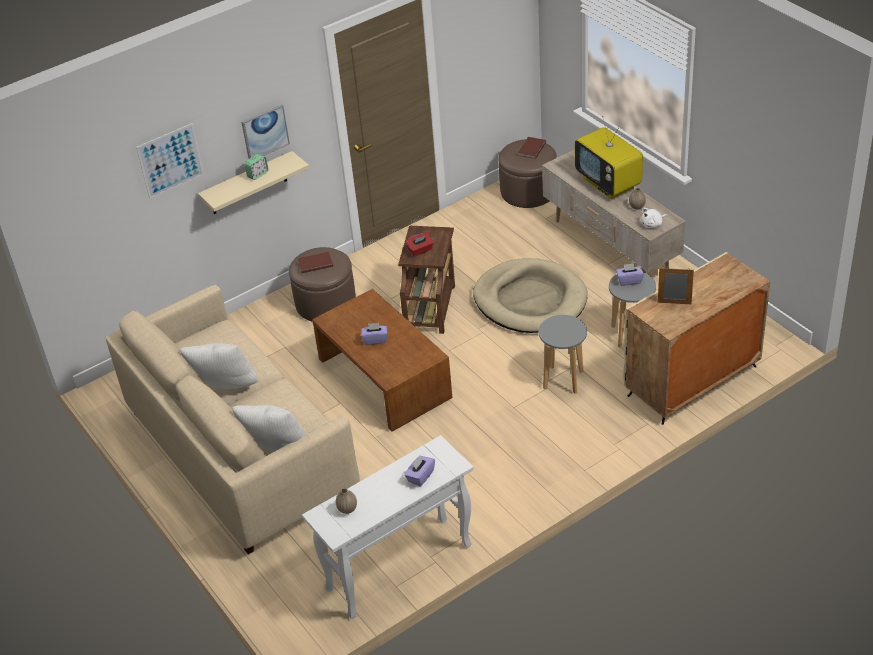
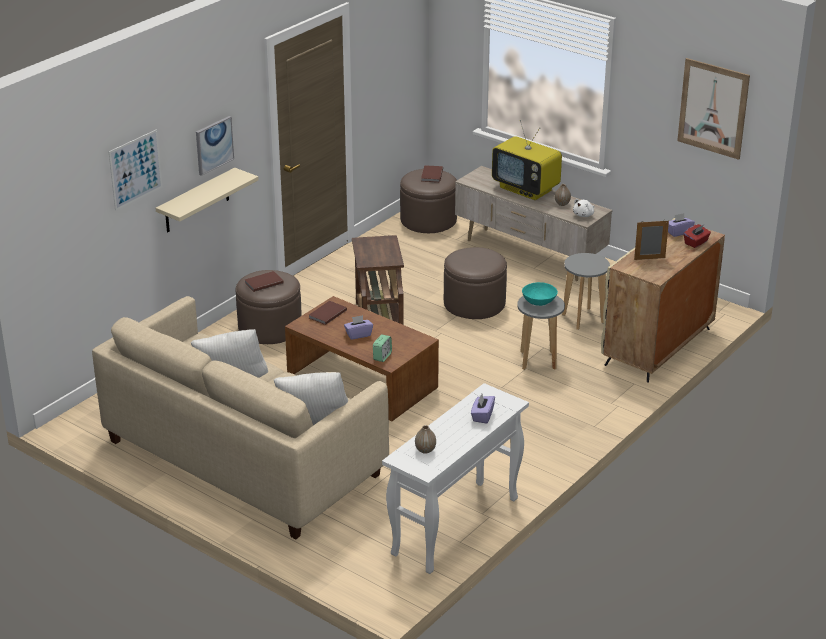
camera: 20 degrees left, 10 degrees down
alarm clock [244,154,268,180] -> alarm clock moved to [373,334,392,362]
red tissue box [405,233,434,256] -> red tissue box moved to [684,224,711,248]
beige dog bed [473,258,588,333] -> brown ottoman [444,247,507,319]
purple tissue box [616,263,644,286] -> purple tissue box moved to [668,213,695,237]
none -> brown book [309,301,347,325]
none -> turquoise bowl [522,282,558,306]
none -> picture [677,58,750,160]

